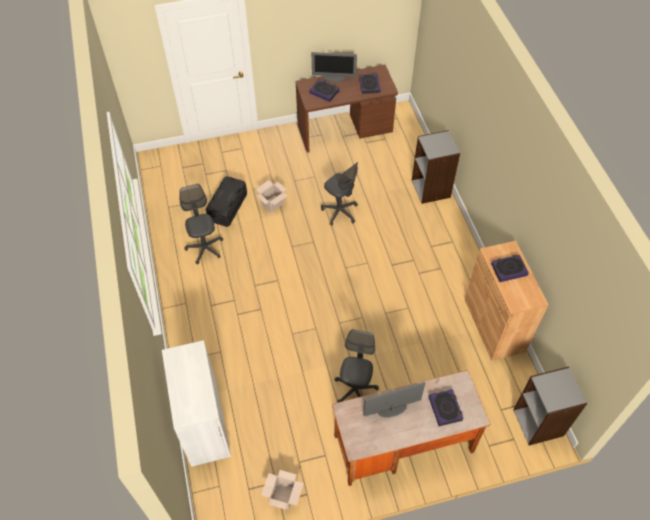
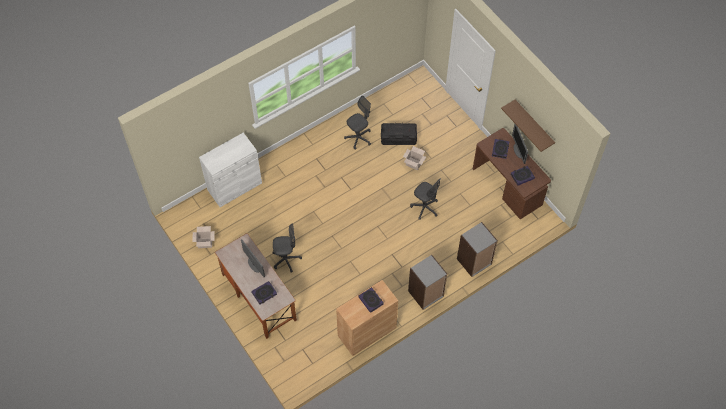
camera: 70 degrees right, 5 degrees up
grey office chair [321,162,358,225] -> grey office chair turned 75 degrees counterclockwise [410,178,441,220]
grey bookcase [513,366,587,445] -> grey bookcase moved to [408,255,447,310]
none -> brown shelf [501,100,555,152]

